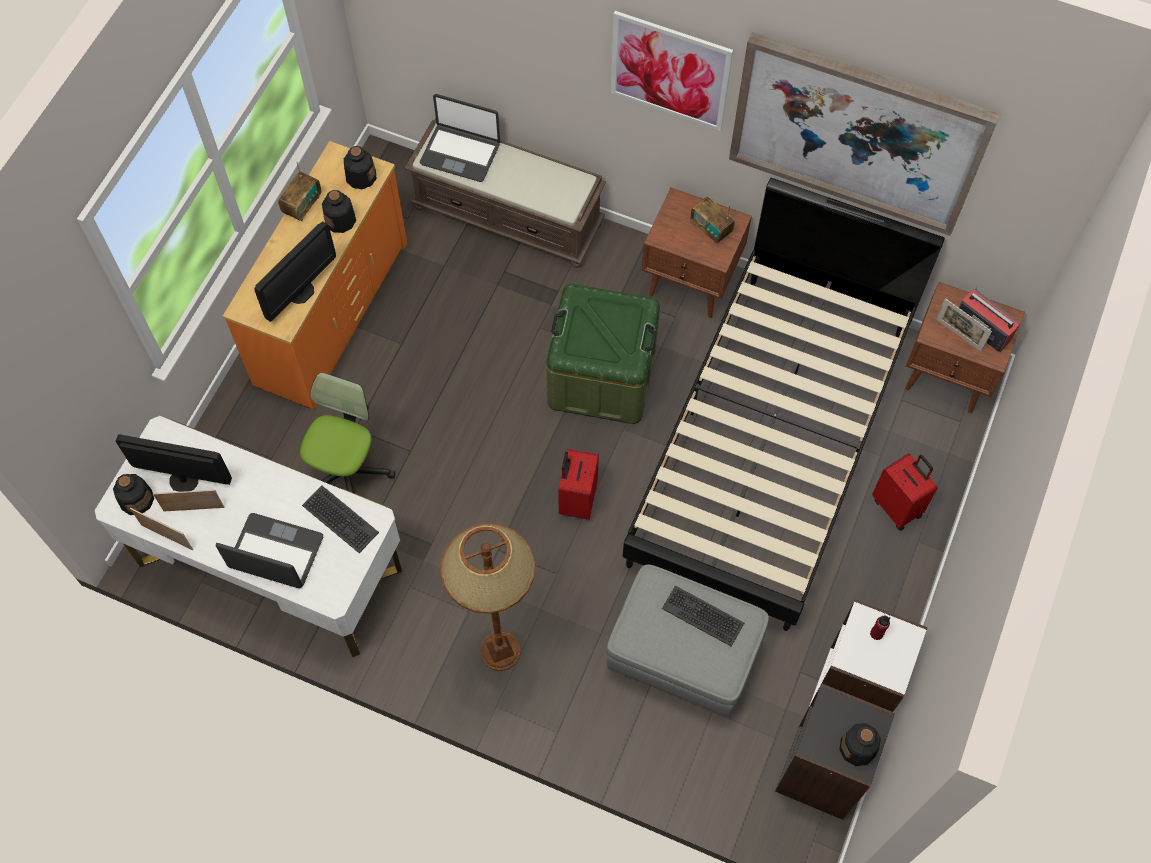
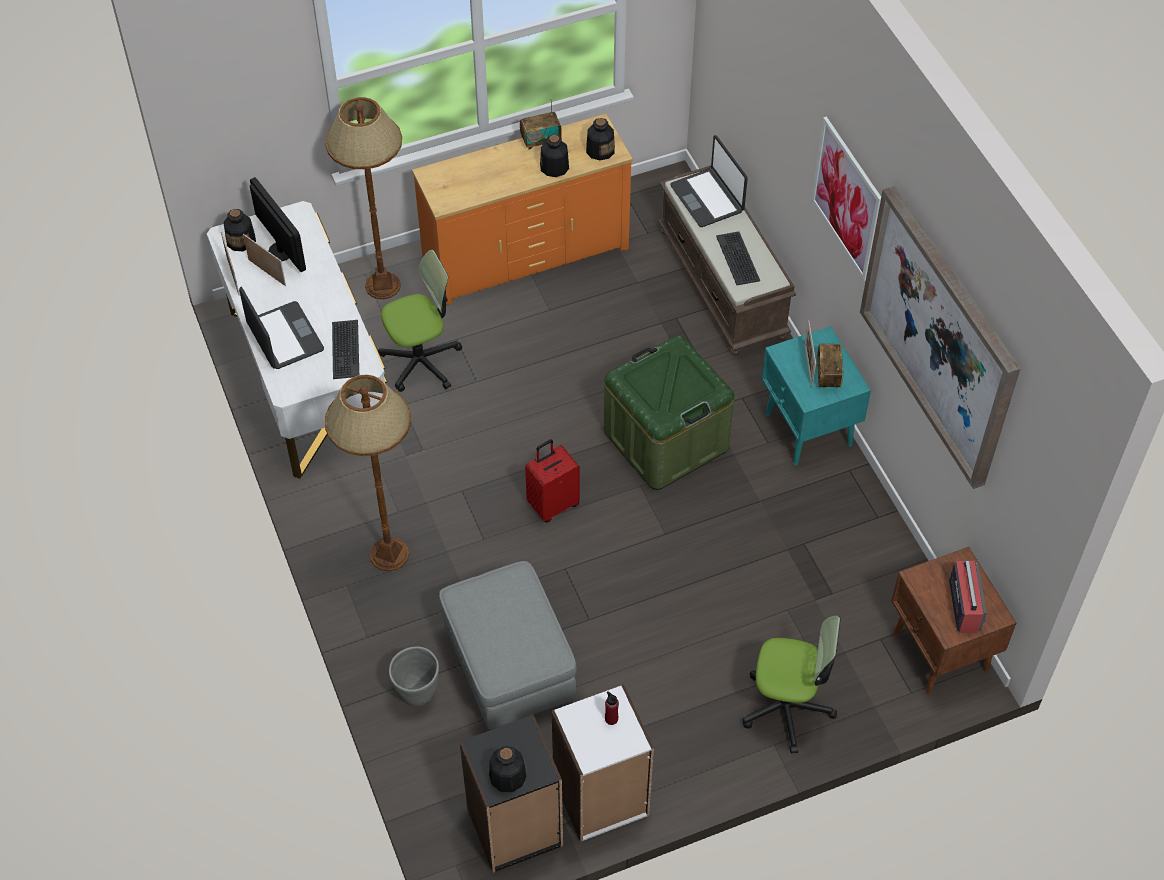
camera: 45 degrees right, 10 degrees down
monitor [255,221,336,322] -> none
black bed [623,178,945,631] -> none
brown nightstand [642,188,752,318] -> turquoise nightstand [761,326,871,465]
keyboard [662,586,744,646] -> keyboard moved to [716,231,760,285]
red suitcase [872,453,938,531] -> office chair [742,615,840,754]
picture frame [936,298,992,352] -> picture frame moved to [804,320,816,388]
none -> brown floor lamp [325,97,402,299]
none -> grey planter [389,646,439,706]

